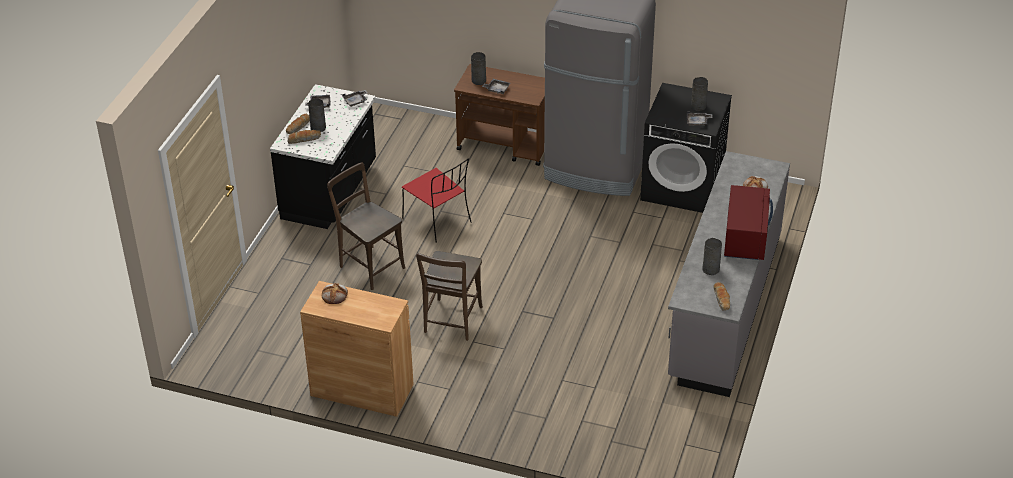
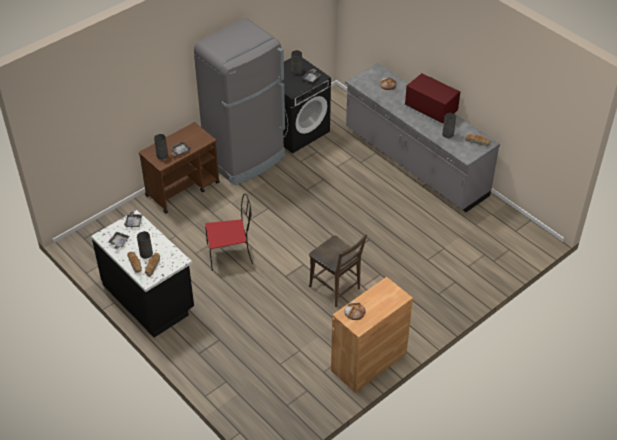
camera: 60 degrees left, 5 degrees up
brown chair [327,162,405,290] -> none

